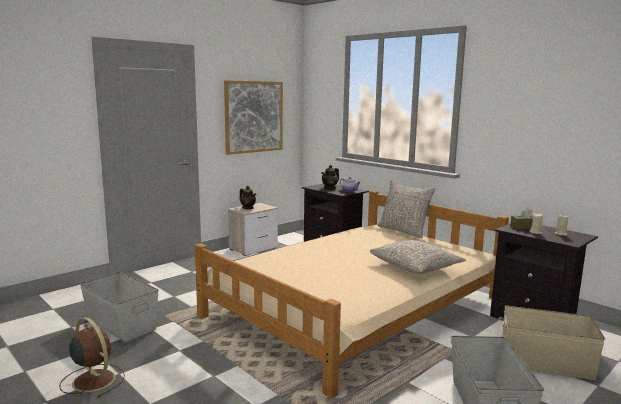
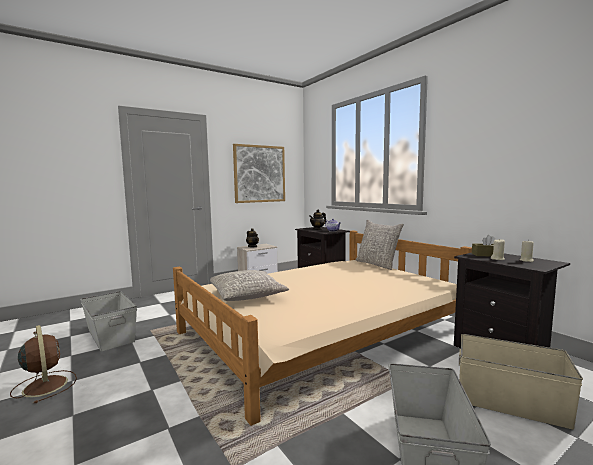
camera: 10 degrees right, 5 degrees down
grey pillow [370,240,466,274] -> grey pillow moved to [210,270,289,301]

